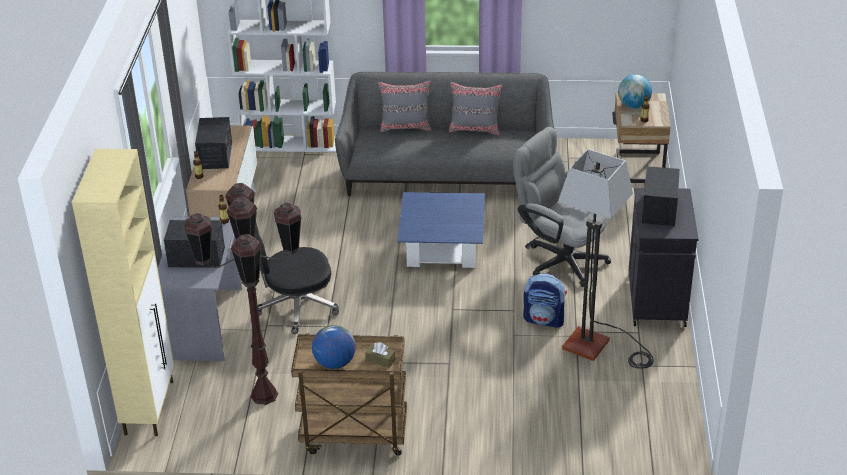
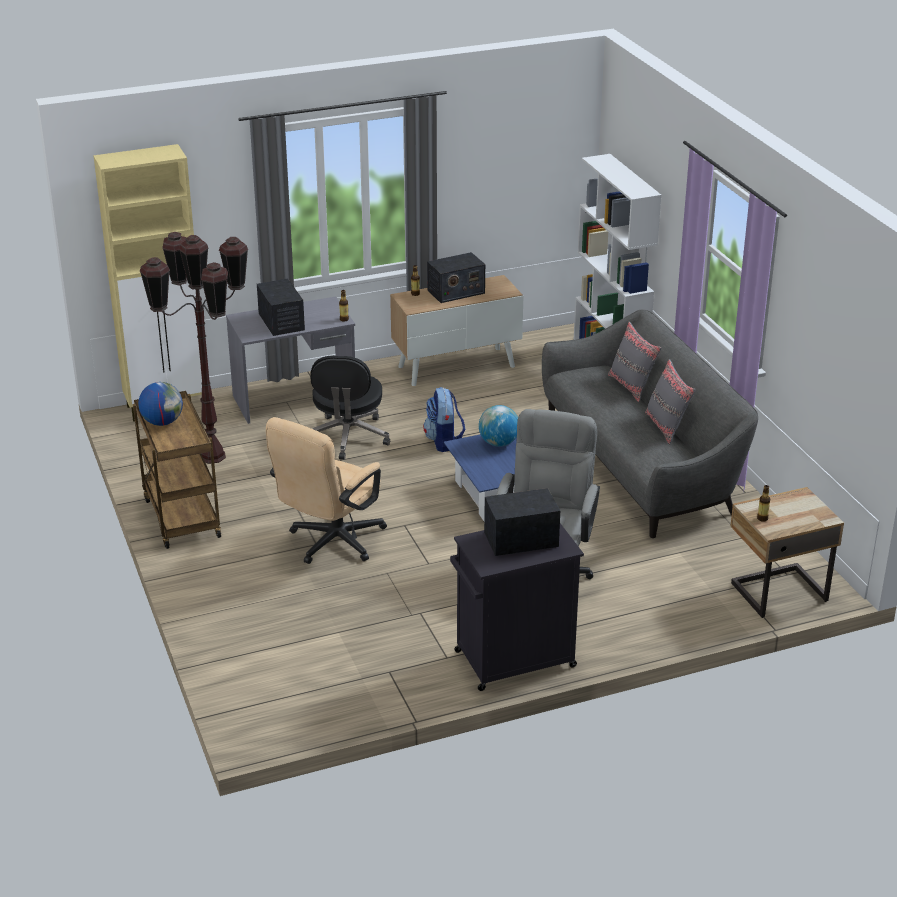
camera: 65 degrees right, 5 degrees down
black office chair [255,224,339,334] -> black office chair turned 135 degrees counterclockwise [311,356,390,460]
brown tissue box [365,342,395,368] -> none
backpack [523,273,567,328] -> backpack moved to [423,387,465,452]
floor lamp [558,149,654,369] -> none
globe [618,74,652,108] -> globe moved to [479,405,518,447]
none -> beige office chair [266,417,387,564]

